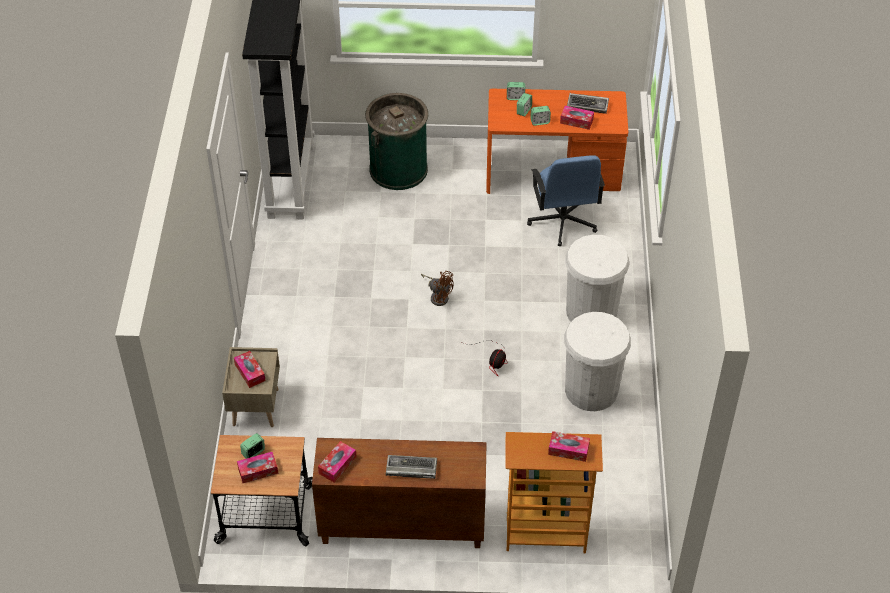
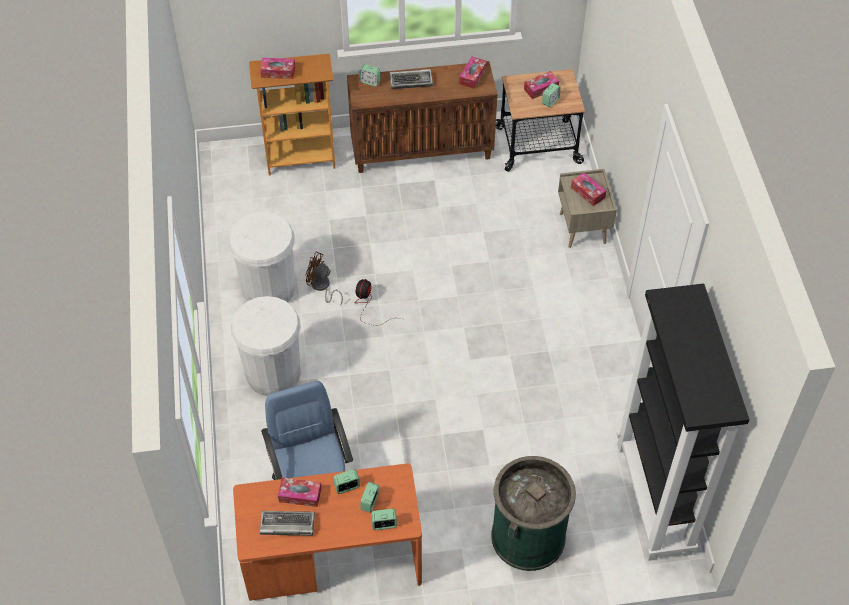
camera: 170 degrees right, 5 degrees up
brown fan [421,271,454,306] -> brown fan moved to [306,252,343,305]
none -> alarm clock [360,64,381,86]

